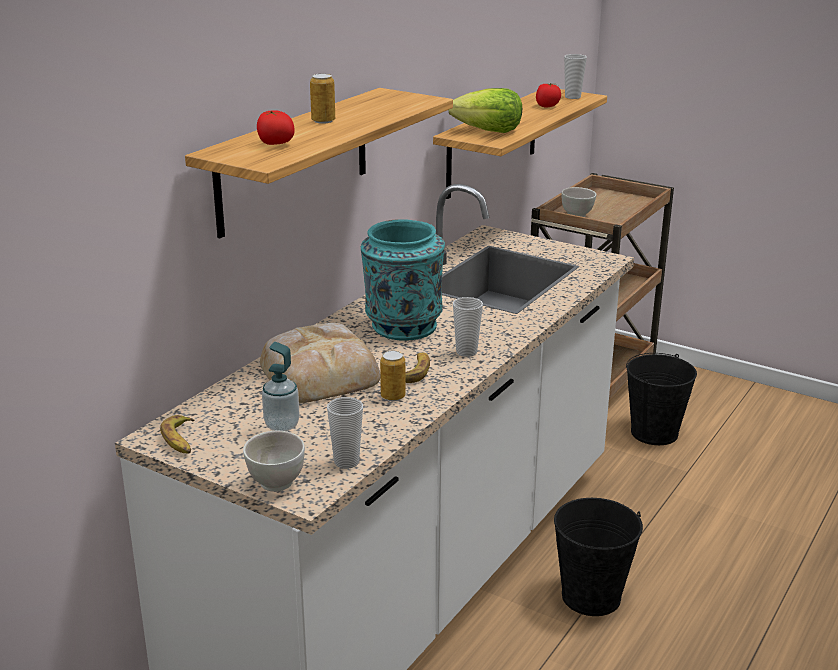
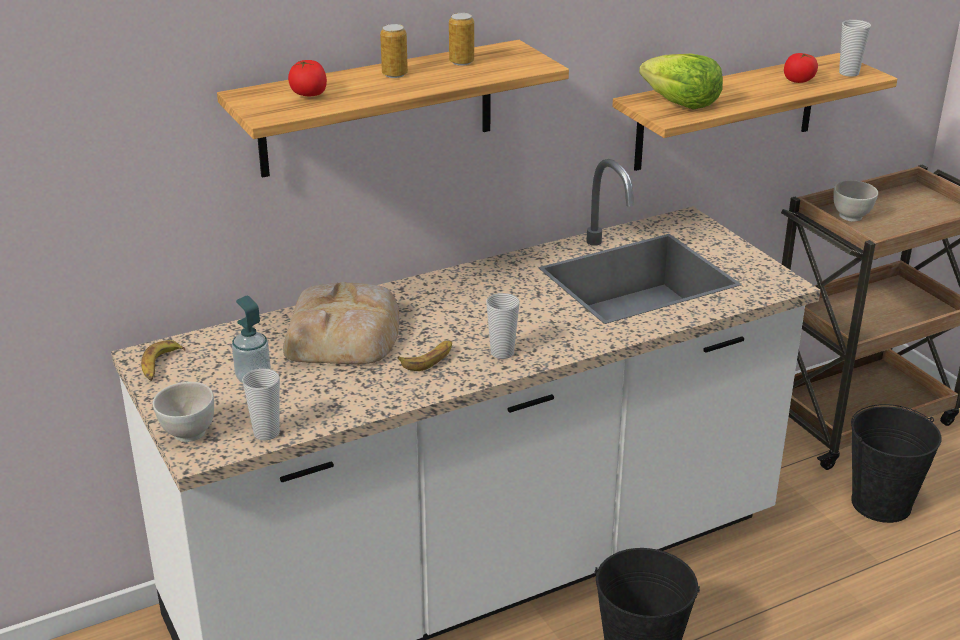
camera: 30 degrees right, 5 degrees up
turquoise vase [361,219,445,341] -> none
can [380,351,405,401] -> can moved to [449,13,474,66]

